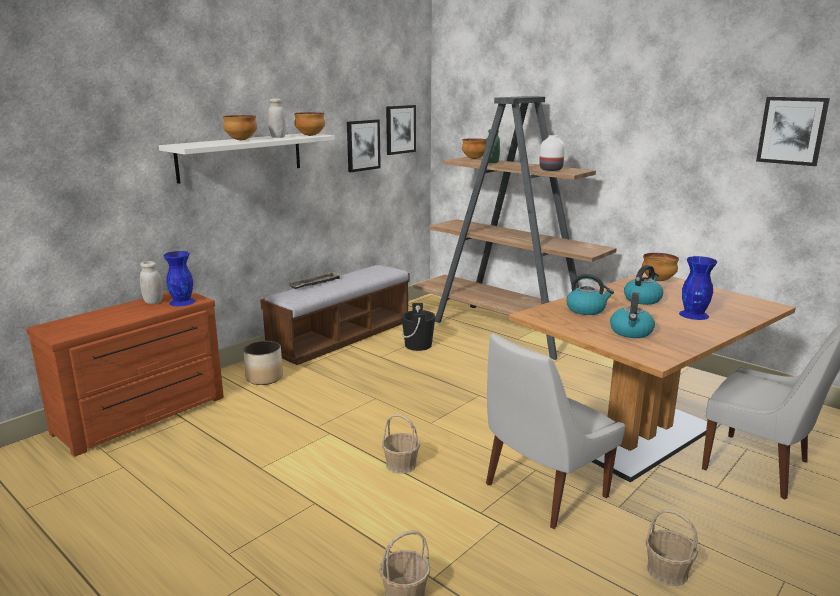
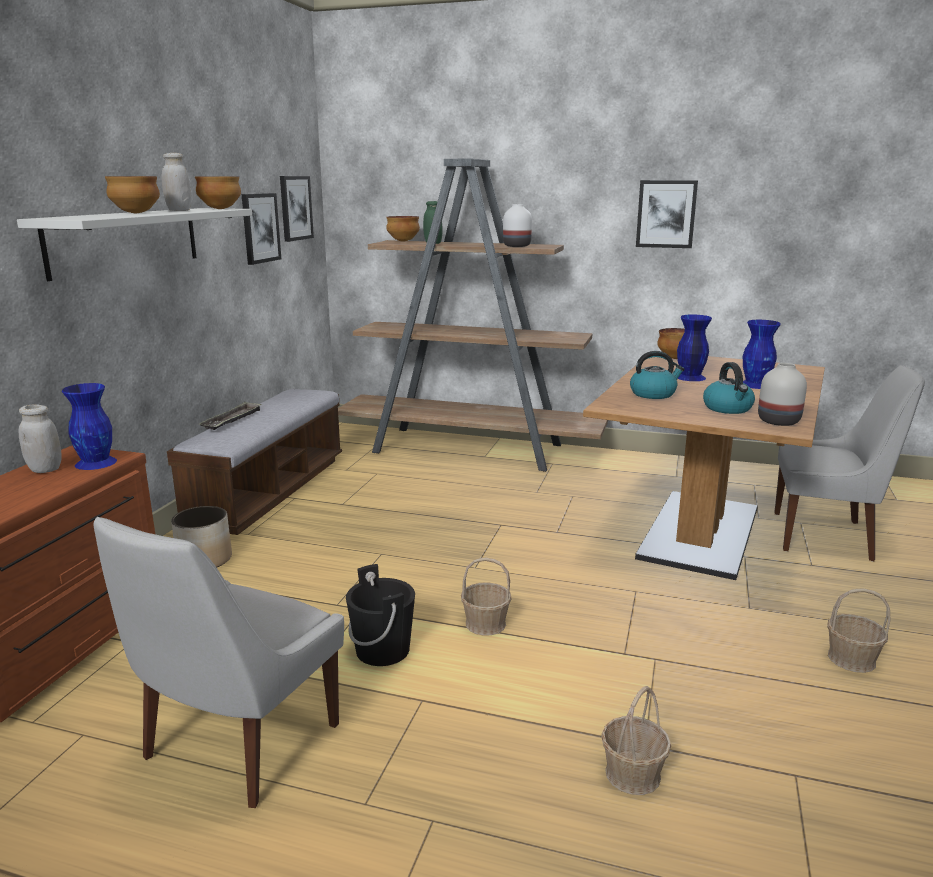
camera: 25 degrees left, 0 degrees up
black bucket [401,303,435,351] -> black bucket moved to [346,564,415,666]
white chair [486,333,625,529] -> white chair moved to [93,517,344,808]
kettle [624,265,663,305] -> blue vase [677,315,712,381]
picture [756,97,830,166] -> picture moved to [636,180,698,248]
none -> white vase [758,363,807,426]

